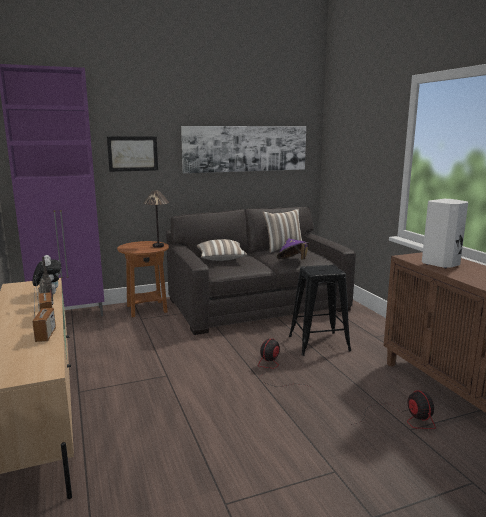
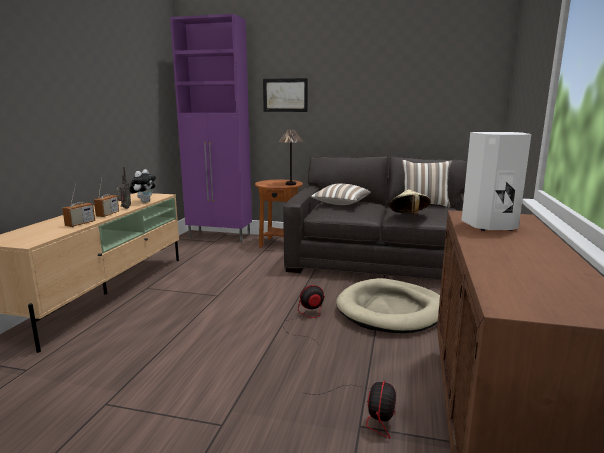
camera: 35 degrees right, 0 degrees up
picture [181,126,306,173] -> none
purple hat [277,239,310,259] -> beige hat [389,189,431,214]
black stool [289,265,351,356] -> beige dog bed [336,278,440,333]

